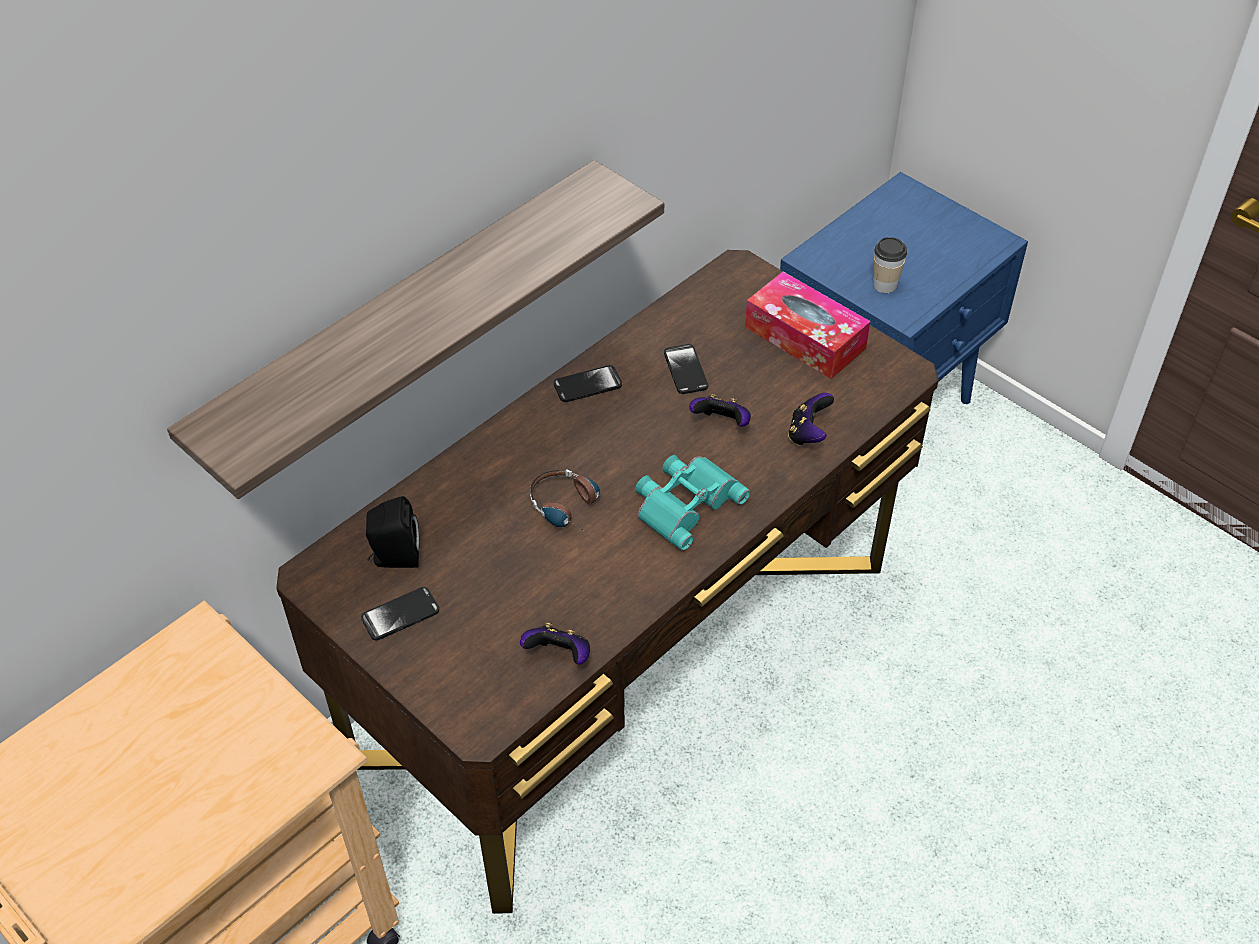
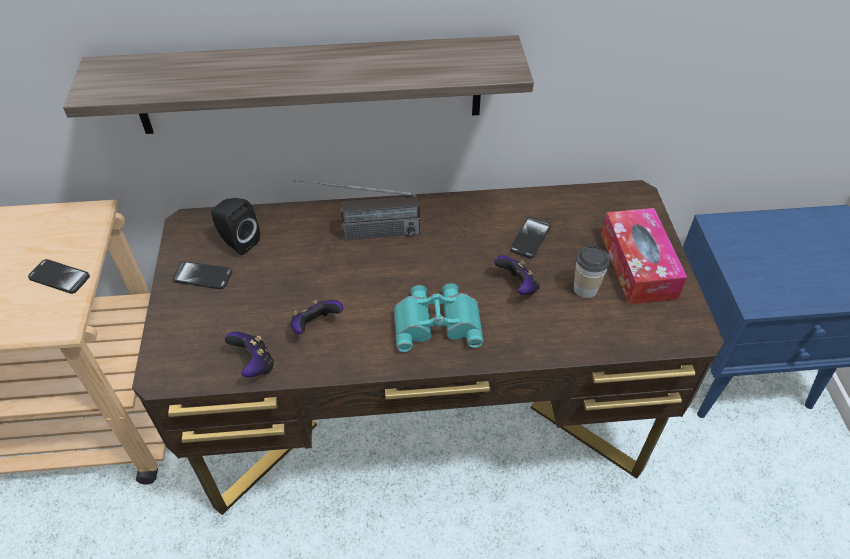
camera: 40 degrees right, 0 degrees up
headphones [530,469,600,532] -> none
phone [554,365,622,402] -> phone moved to [28,259,90,294]
game controller [788,393,834,446] -> game controller moved to [290,300,343,334]
cup [873,237,907,293] -> cup moved to [574,245,610,298]
none -> radio [293,180,420,240]

